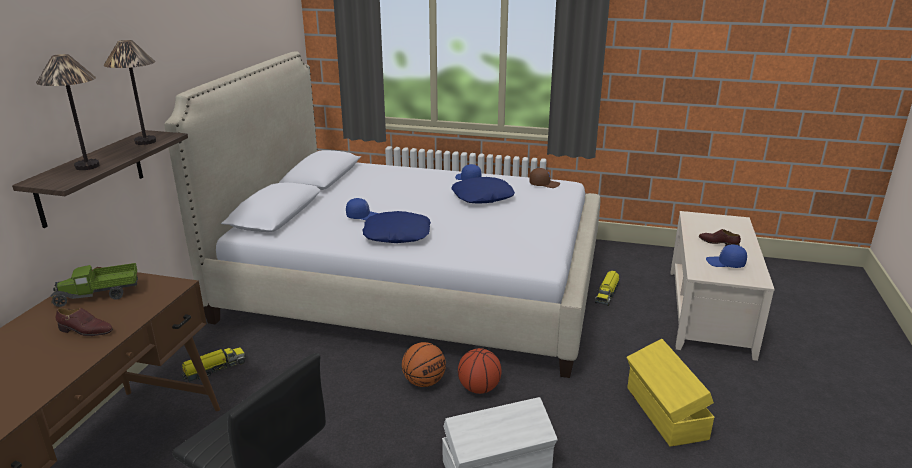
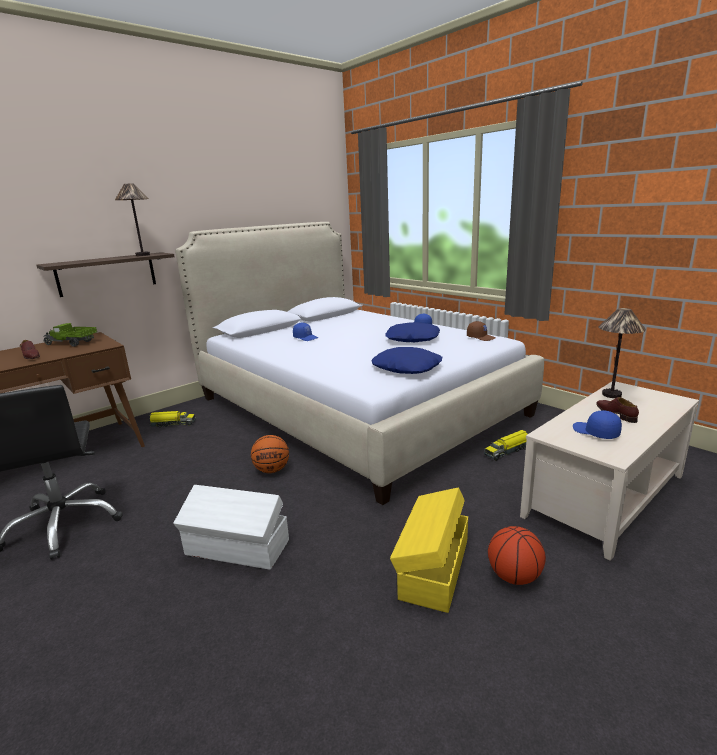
camera: 35 degrees right, 5 degrees down
table lamp [36,54,99,170] -> table lamp moved to [598,308,646,398]
blue pillow [363,211,431,243] -> blue pillow moved to [371,347,442,374]
basketball [458,348,502,394] -> basketball moved to [488,526,546,585]

